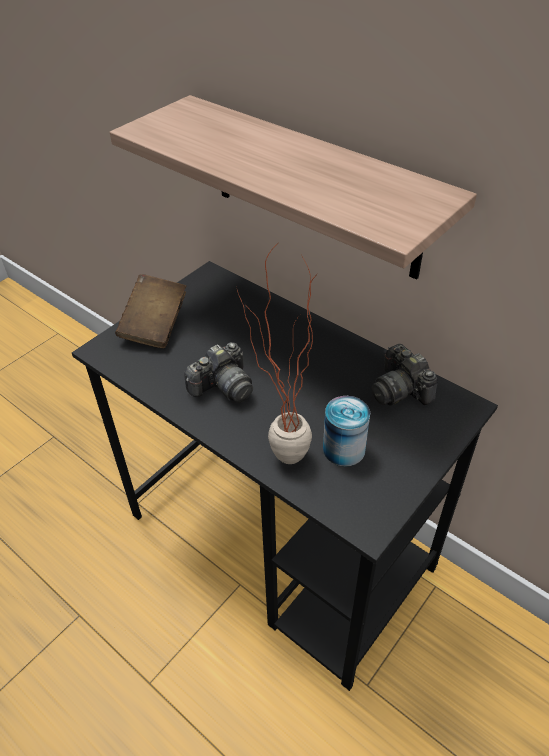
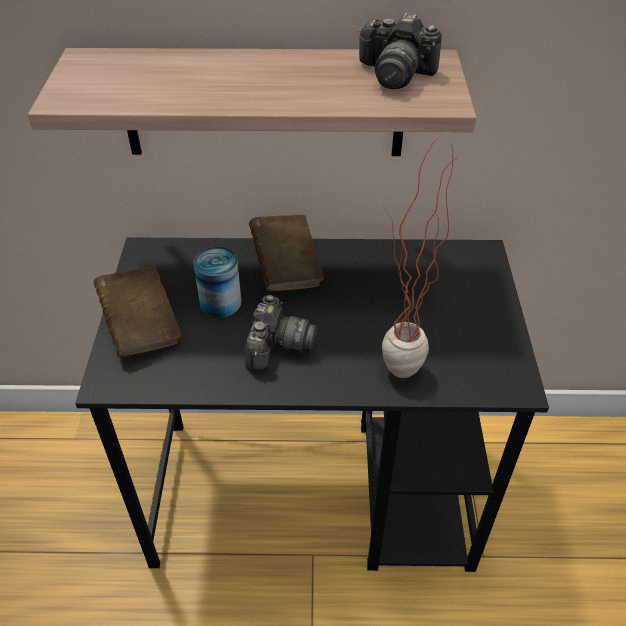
camera: 40 degrees left, 0 degrees up
can [323,396,370,467] -> can moved to [193,247,242,318]
camera [372,344,438,406] -> camera moved to [358,13,442,89]
none -> brown book [249,214,324,291]

